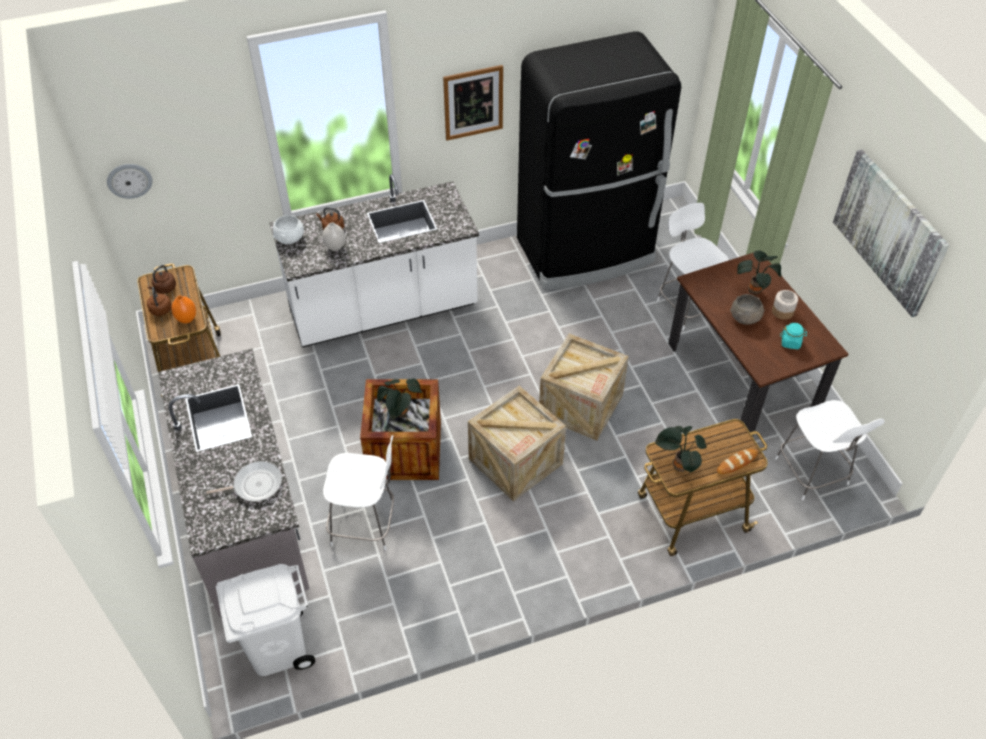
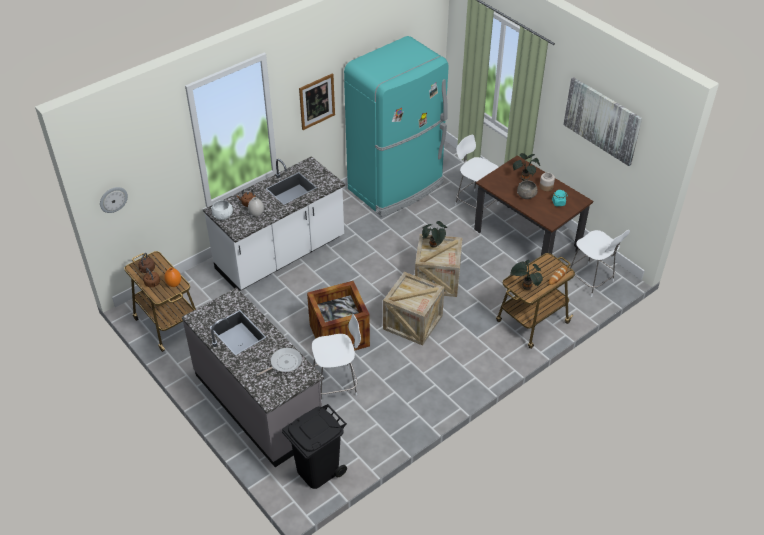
camera: 20 degrees left, 5 degrees down
white trash can [216,564,315,676] -> black trash can [282,404,347,489]
potted plant [377,378,422,421] -> potted plant moved to [422,221,447,248]
black fridge [517,31,681,290] -> turquoise fridge [344,36,449,216]

